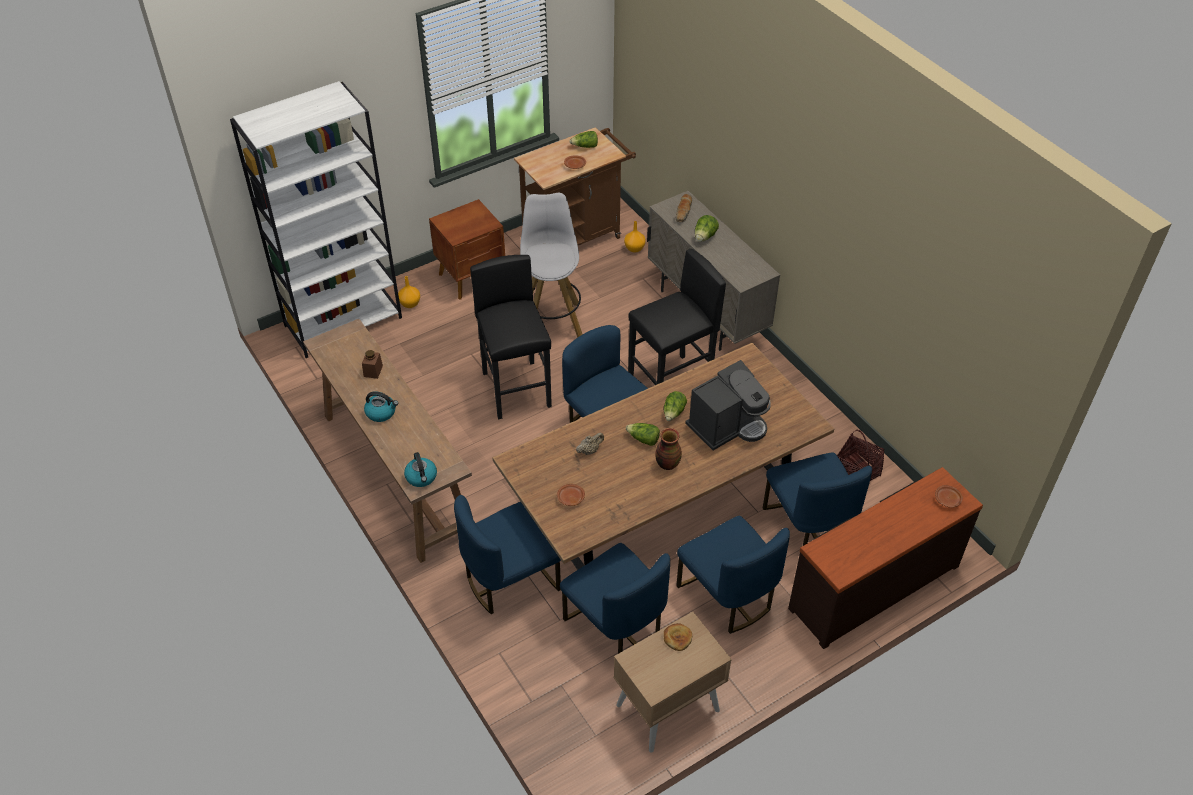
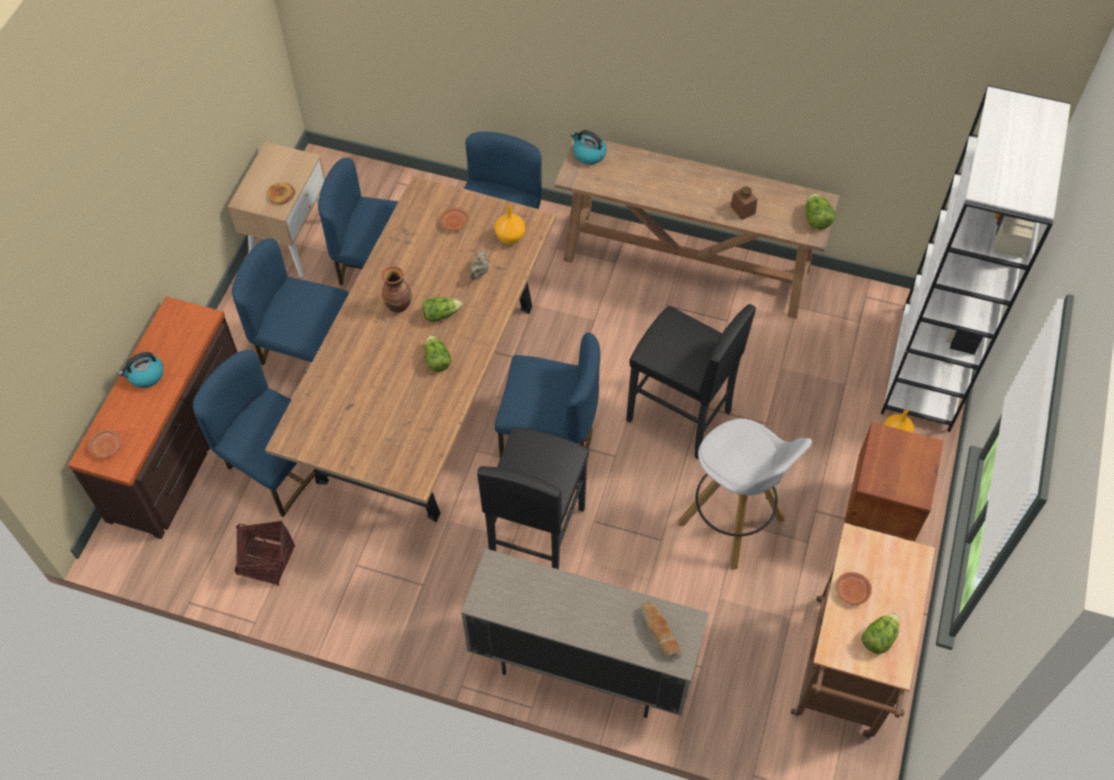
camera: 140 degrees right, 10 degrees up
kettle [364,392,398,422] -> kettle moved to [118,352,163,388]
orange vase [624,221,646,253] -> orange vase moved to [495,204,525,244]
coffee machine [685,360,771,450] -> none
lettuce [695,215,719,242] -> lettuce moved to [806,193,835,230]

